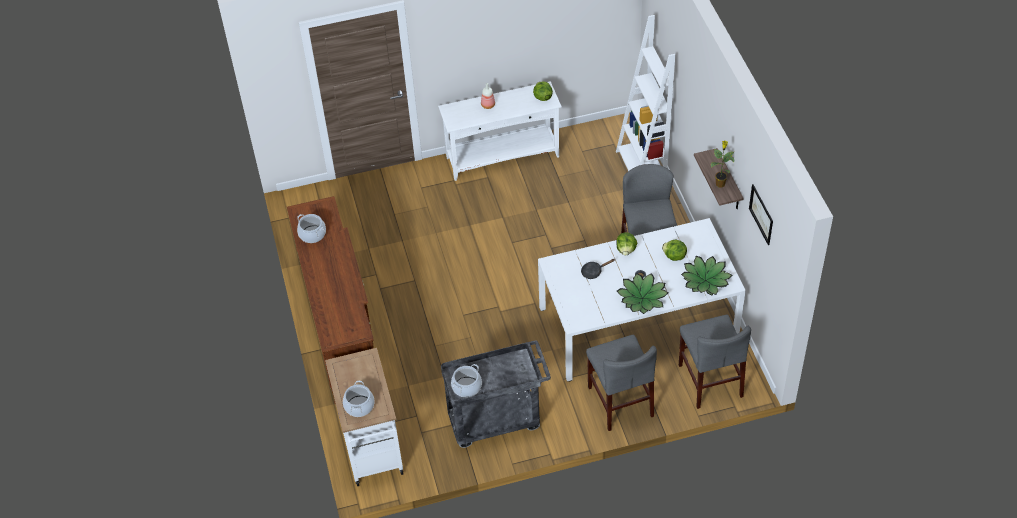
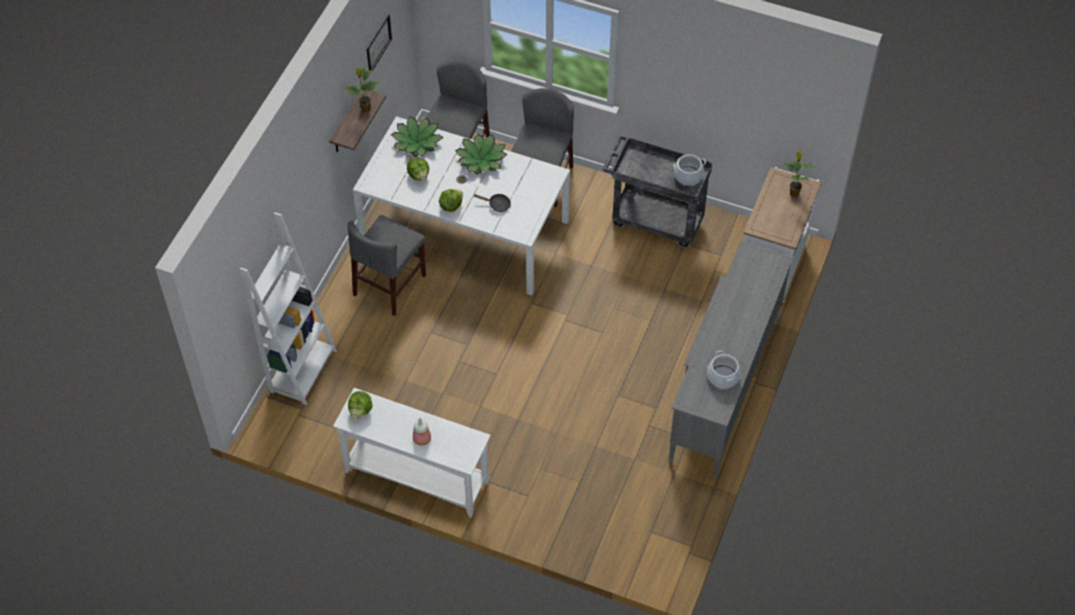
camera: 145 degrees left, 5 degrees up
brown cabinet [287,196,374,404] -> grey cabinet [669,241,793,478]
cooking pot [343,381,374,417] -> potted plant [784,152,815,197]

